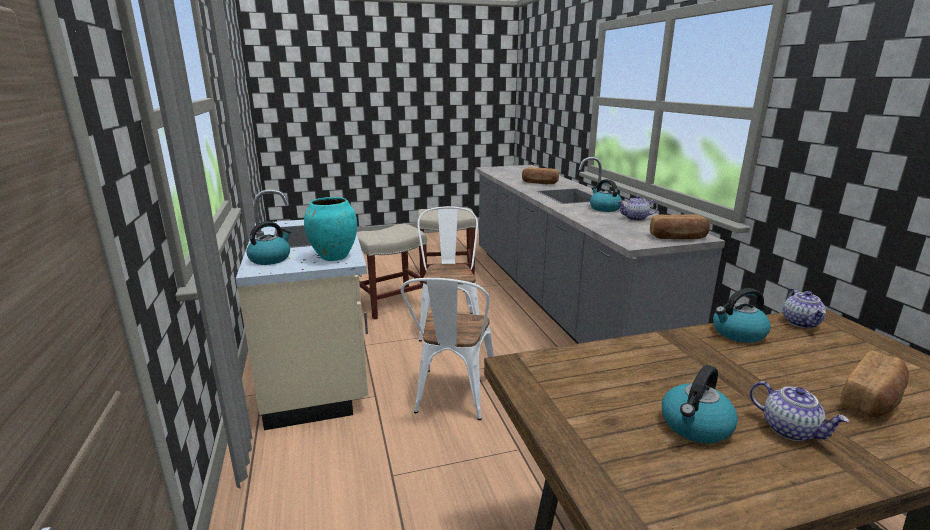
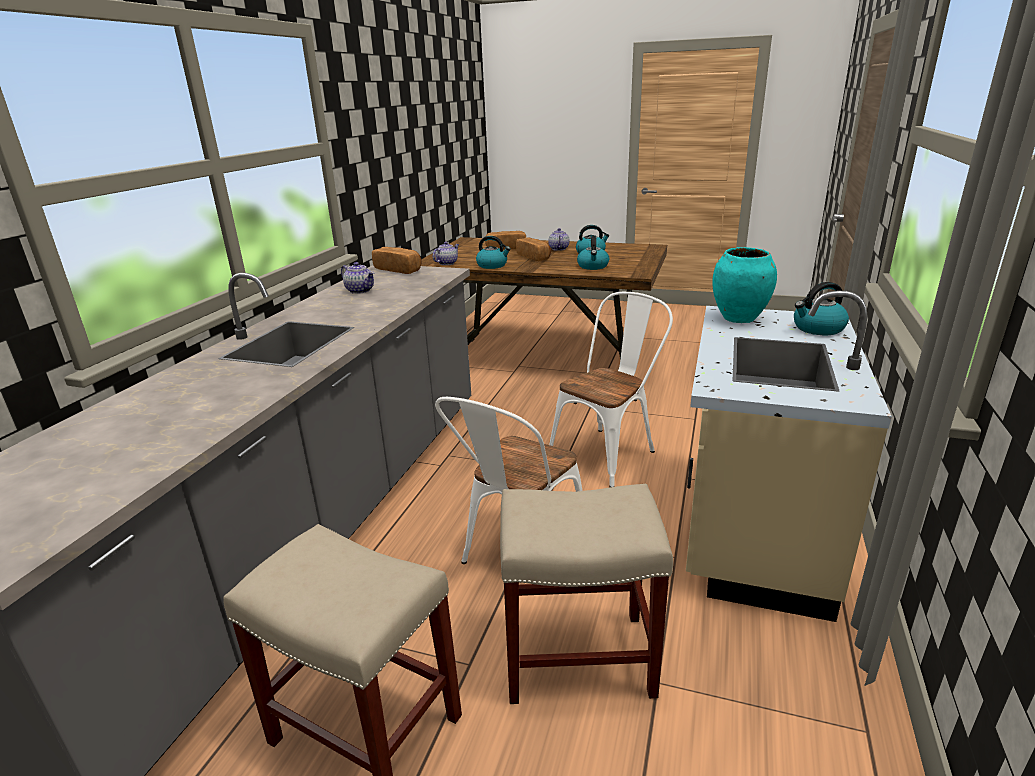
camera: 145 degrees left, 5 degrees up
bread [522,167,559,184] -> bread moved to [516,237,551,261]
kettle [590,179,622,212] -> kettle moved to [577,236,609,270]

